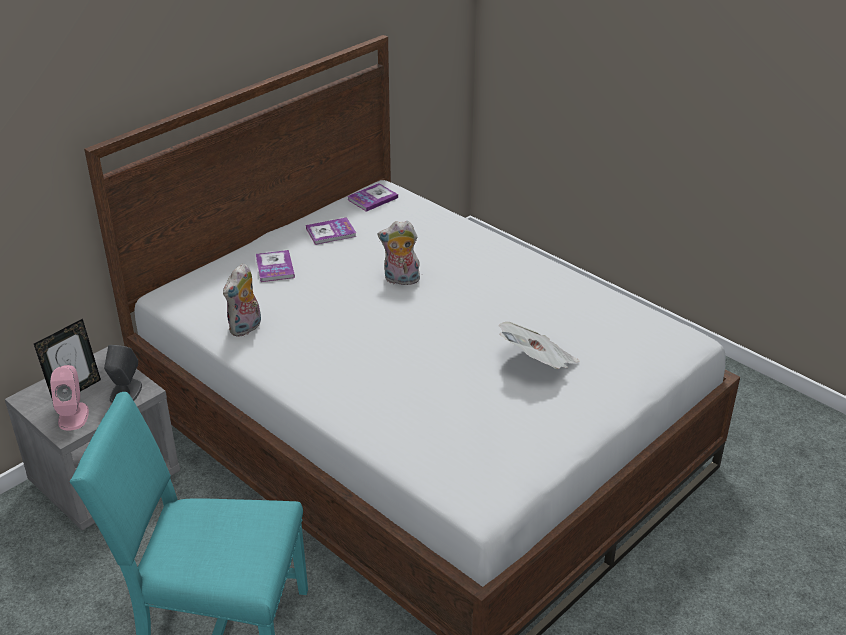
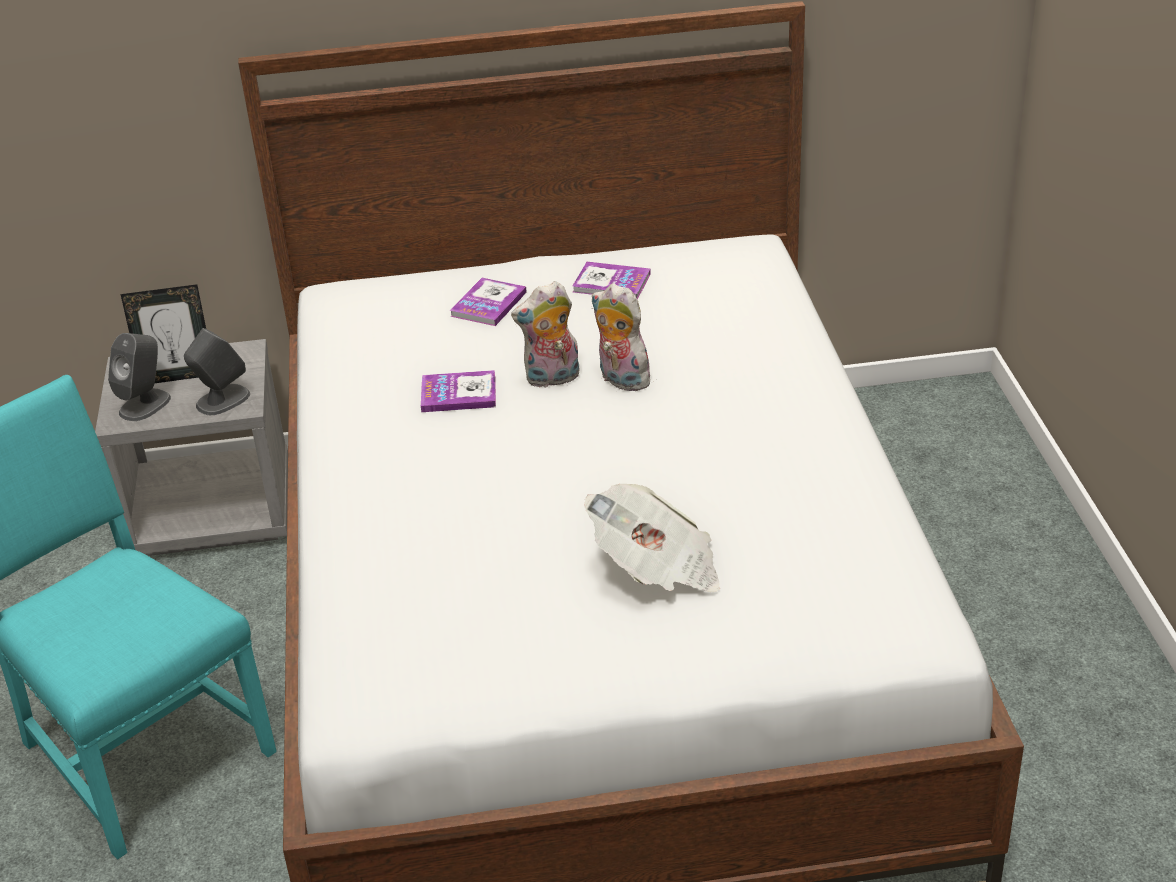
camera: 40 degrees right, 0 degrees up
pink speaker [50,365,89,431] -> grey speaker [108,333,171,421]
plush toy [223,263,261,337] -> plush toy moved to [511,281,579,388]
book [348,183,398,212] -> book moved to [421,370,496,412]

